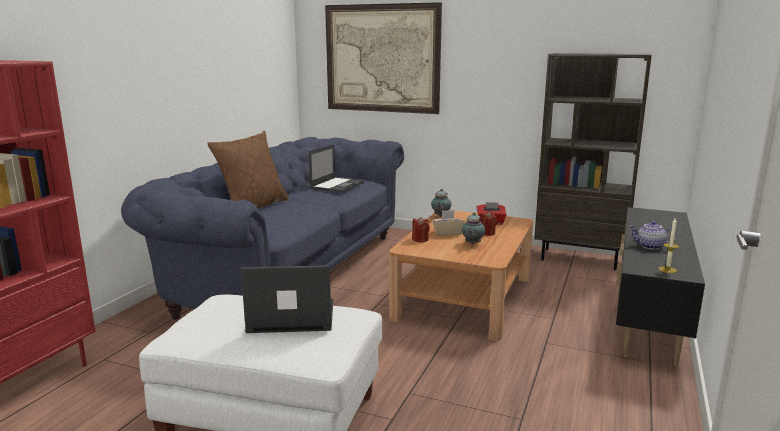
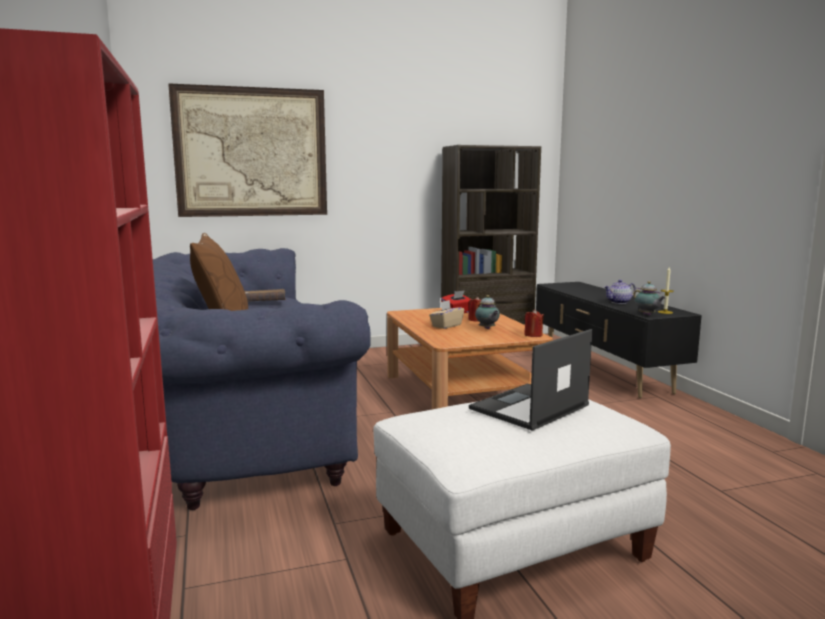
camera: 40 degrees left, 5 degrees down
laptop [309,144,364,193] -> brown book [245,289,286,302]
red candle [412,217,430,242] -> red candle moved to [524,309,544,337]
teapot [431,189,451,217] -> teapot moved to [633,281,665,315]

